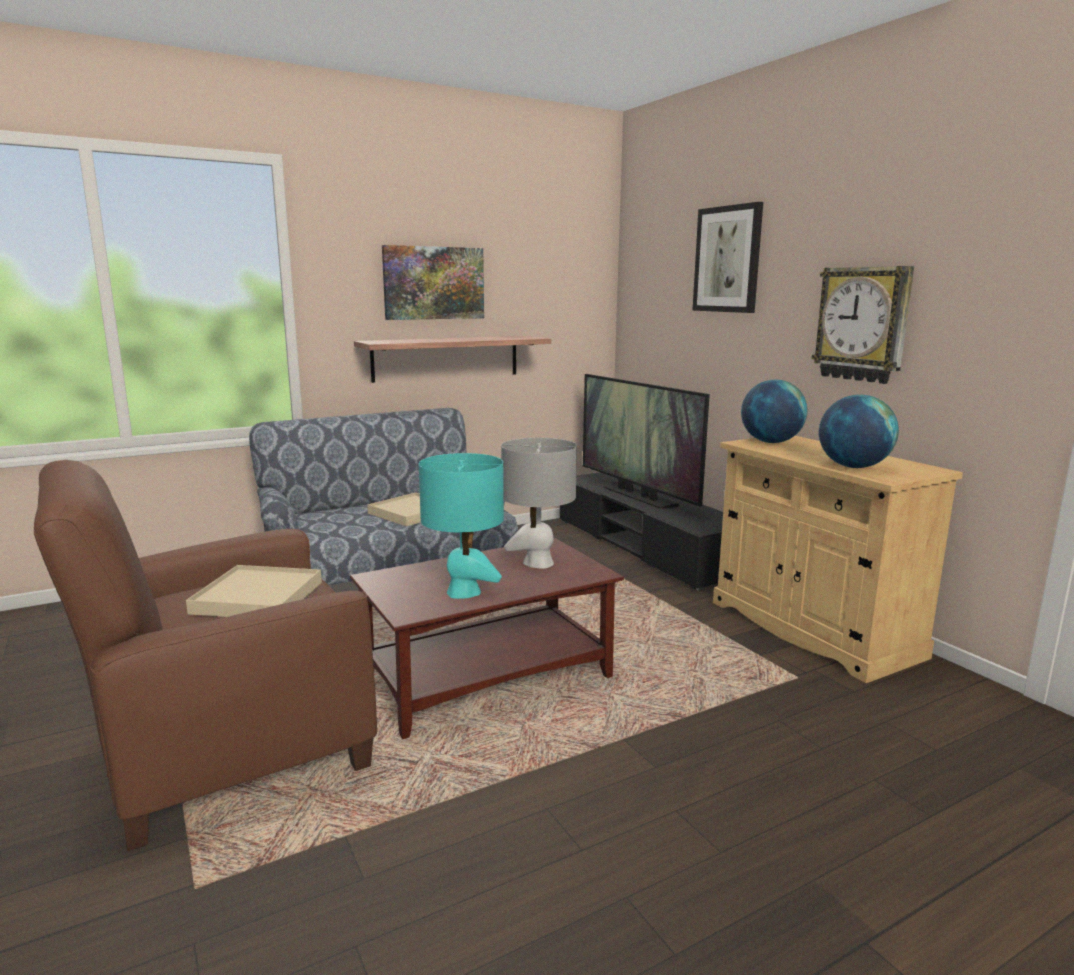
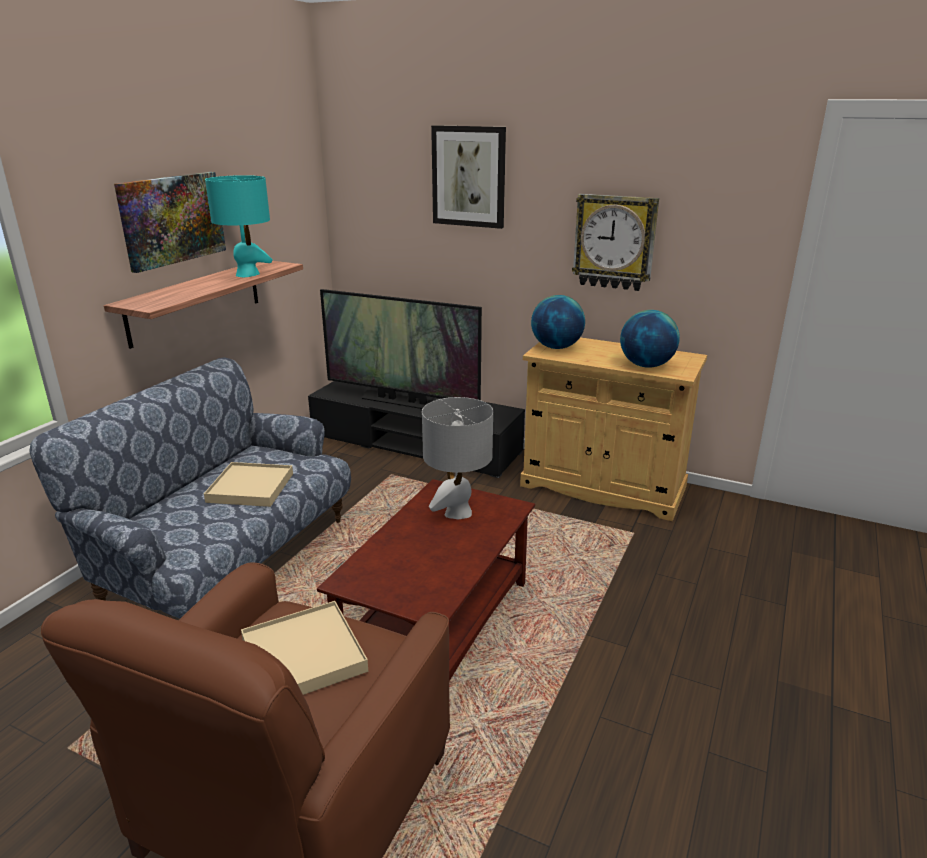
camera: 35 degrees left, 10 degrees up
turquoise table lamp [419,453,504,599] -> turquoise table lamp moved to [205,175,273,277]

